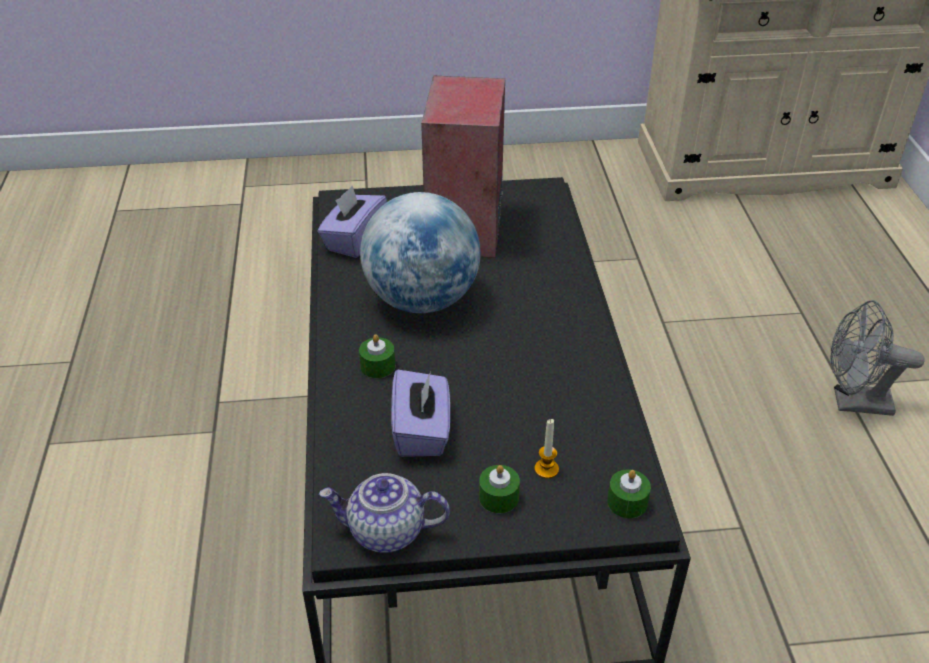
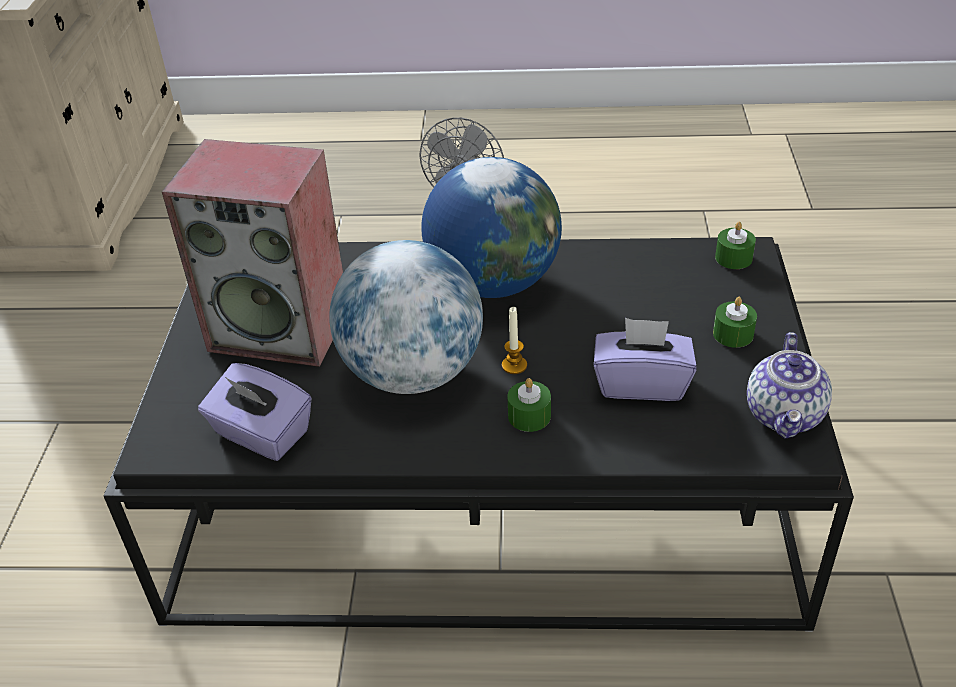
camera: 80 degrees left, 0 degrees up
candle [535,419,559,479] -> candle moved to [502,307,527,374]
none -> globe [421,157,562,298]

